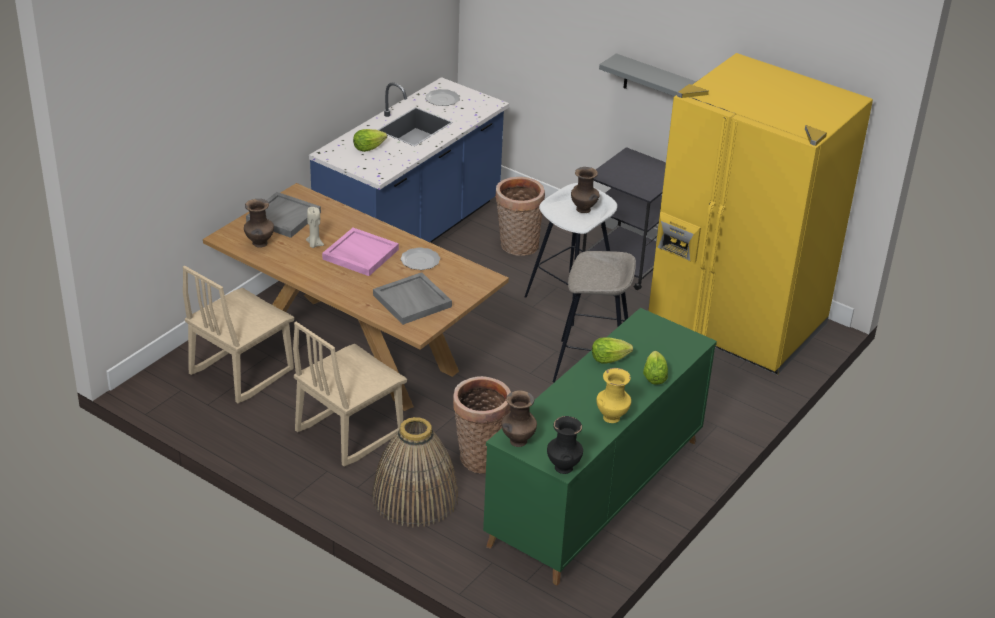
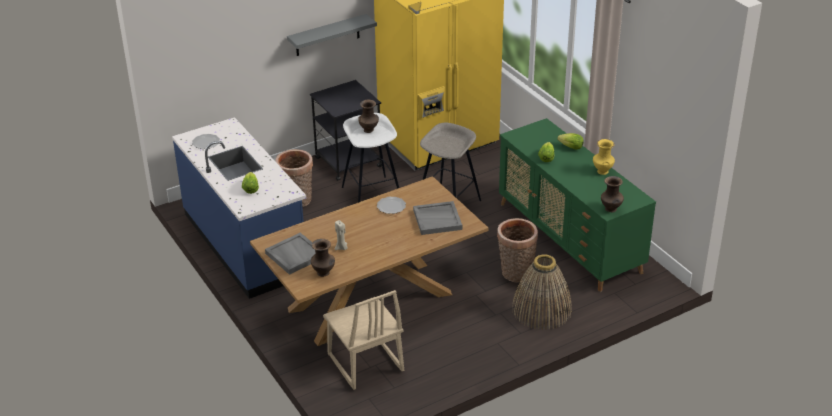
camera: 65 degrees left, 0 degrees up
beige chair [293,322,407,467] -> none
pink tray [322,228,399,276] -> none
black vase [547,416,583,474] -> none

